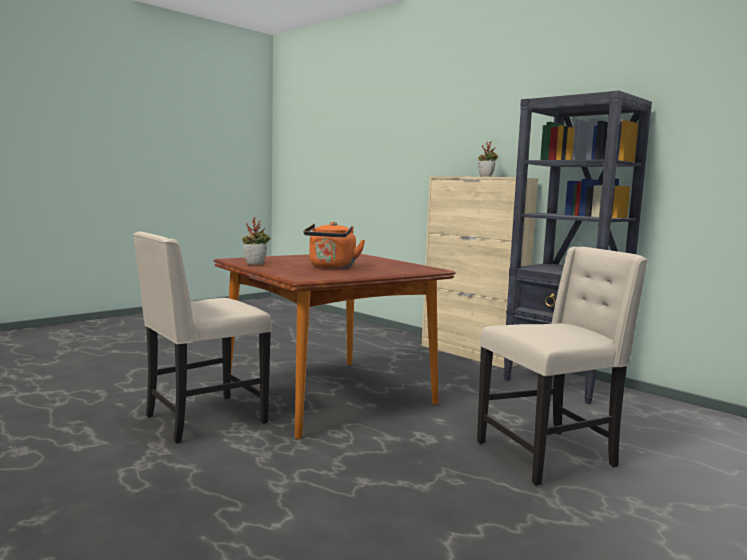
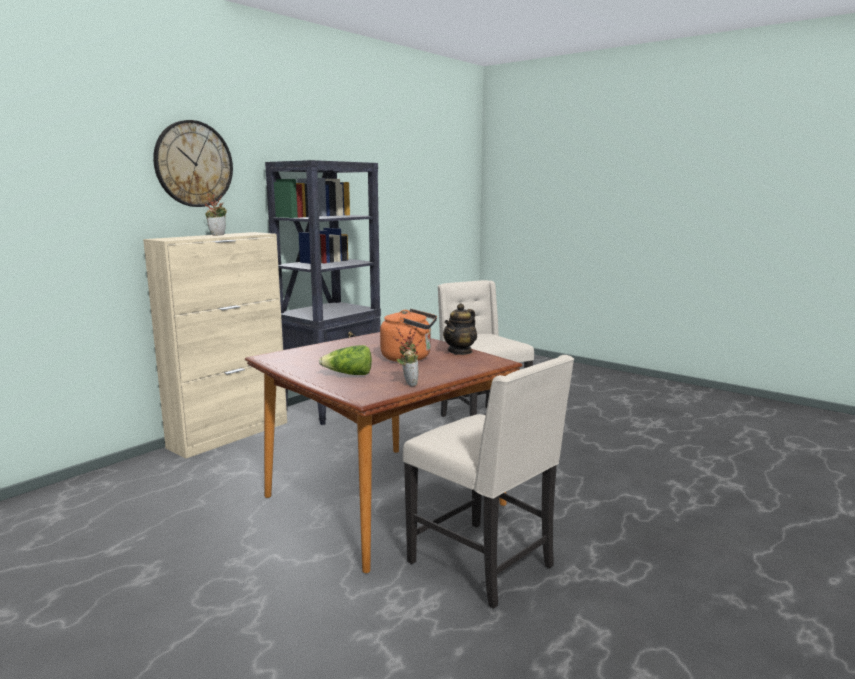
camera: 95 degrees left, 5 degrees up
none -> wall clock [153,120,233,207]
none -> lettuce [319,345,372,375]
none -> teapot [443,303,477,355]

